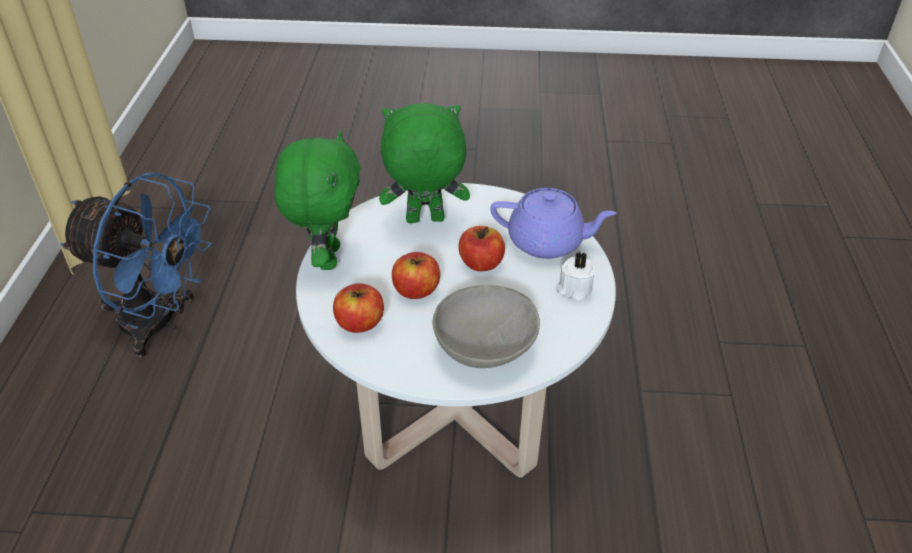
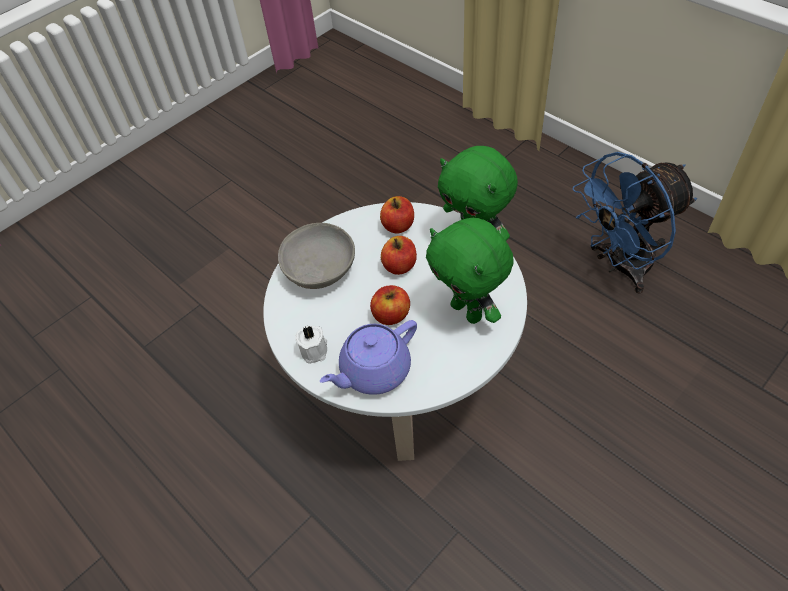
camera: 135 degrees right, 10 degrees up
green plush toy [379,103,470,223] -> green plush toy turned 105 degrees clockwise [426,218,513,324]

